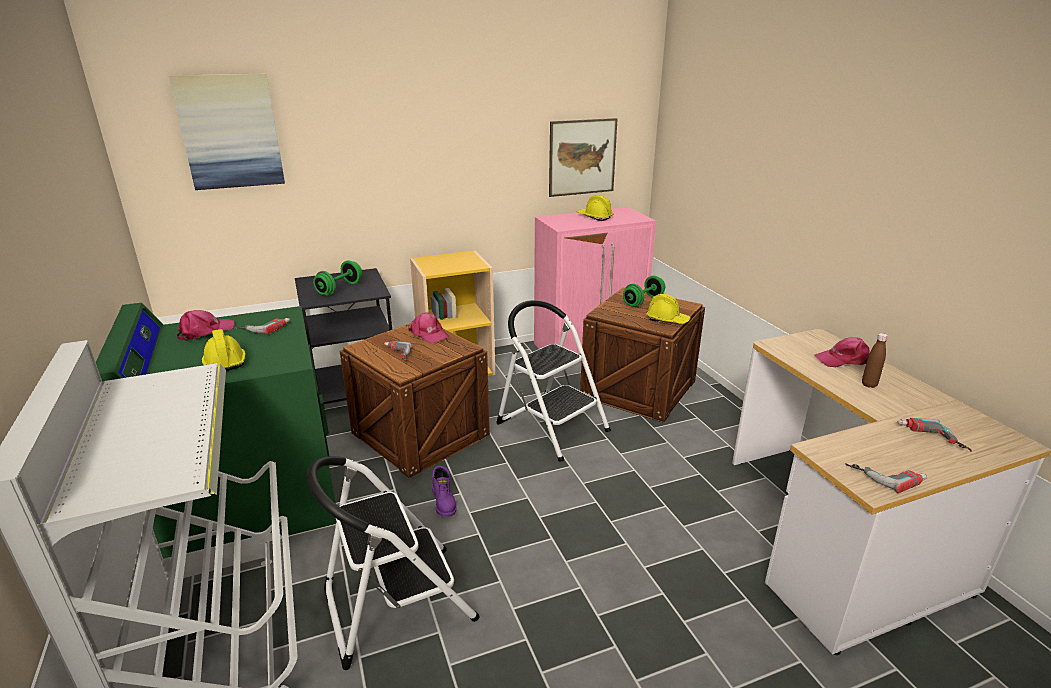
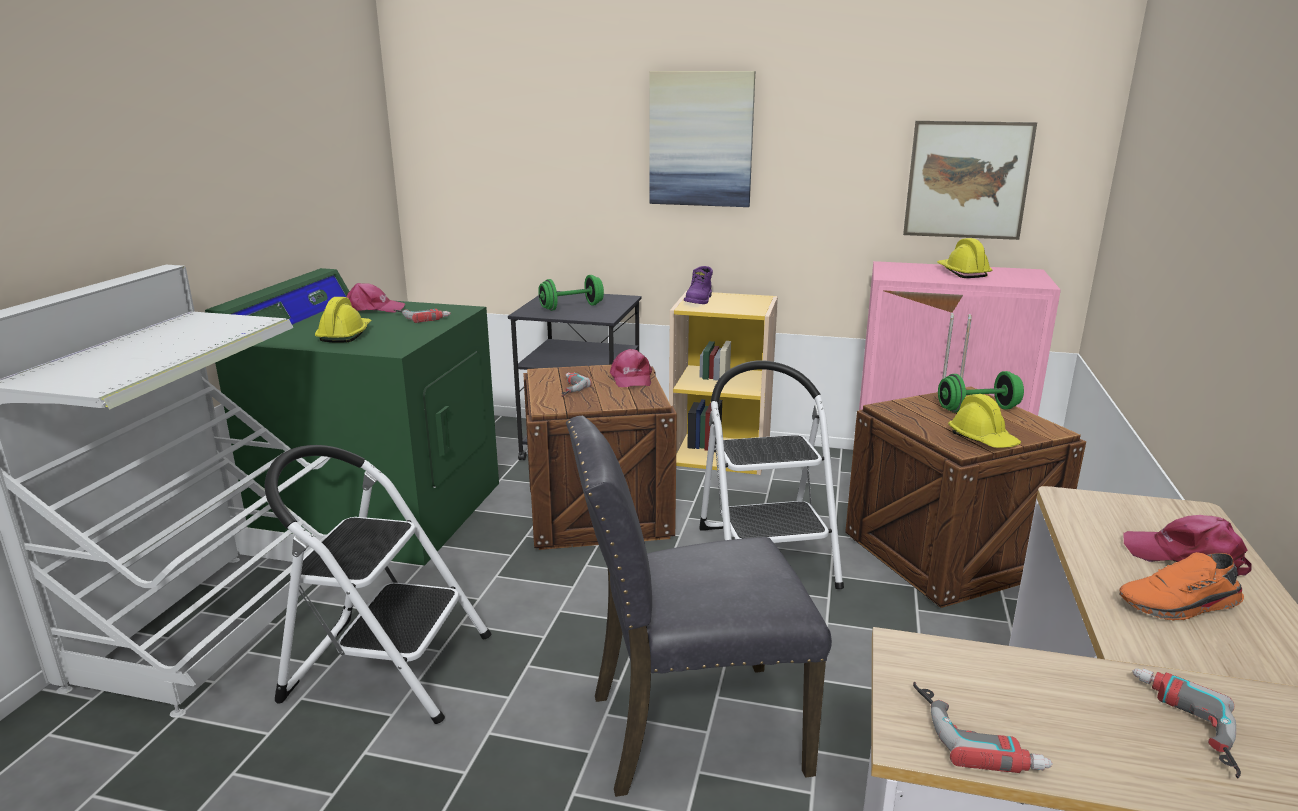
camera: 35 degrees right, 5 degrees down
picture [169,73,285,190] -> picture moved to [650,71,755,207]
purple boot [432,466,457,517] -> purple boot moved to [684,266,713,304]
brown bottle [862,333,888,388] -> orange shoe [1119,552,1244,621]
none -> grey chair [566,416,832,797]

